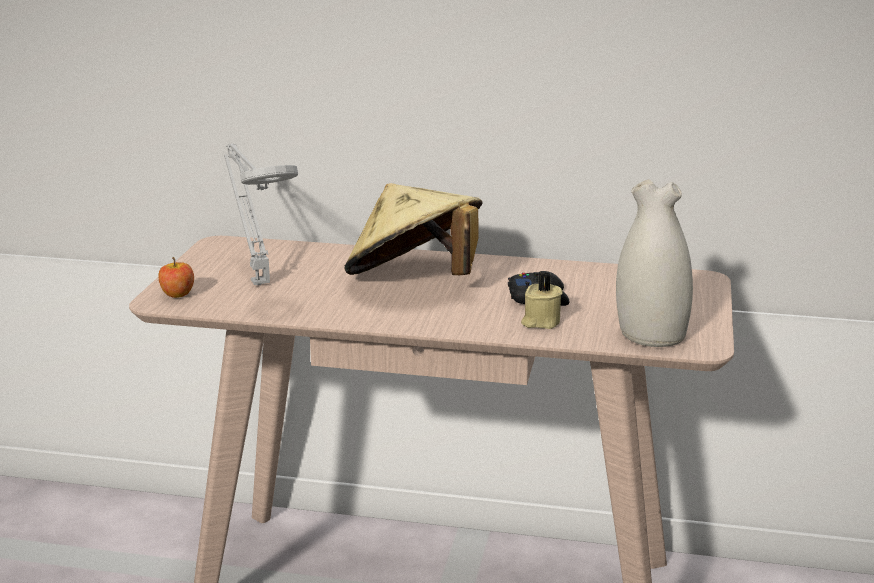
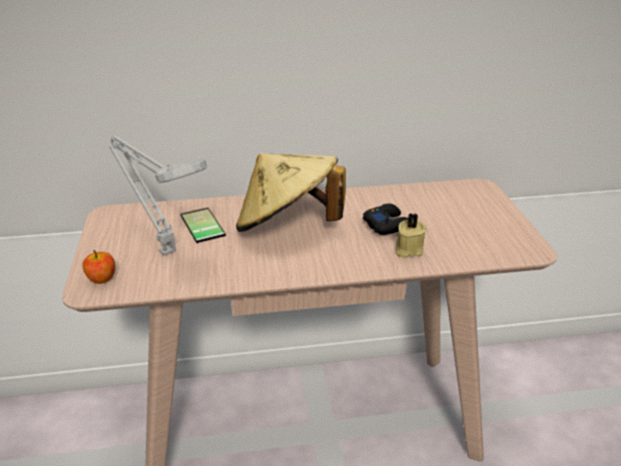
camera: 20 degrees left, 10 degrees up
white vase [616,179,693,347] -> none
none -> phone [180,208,226,243]

